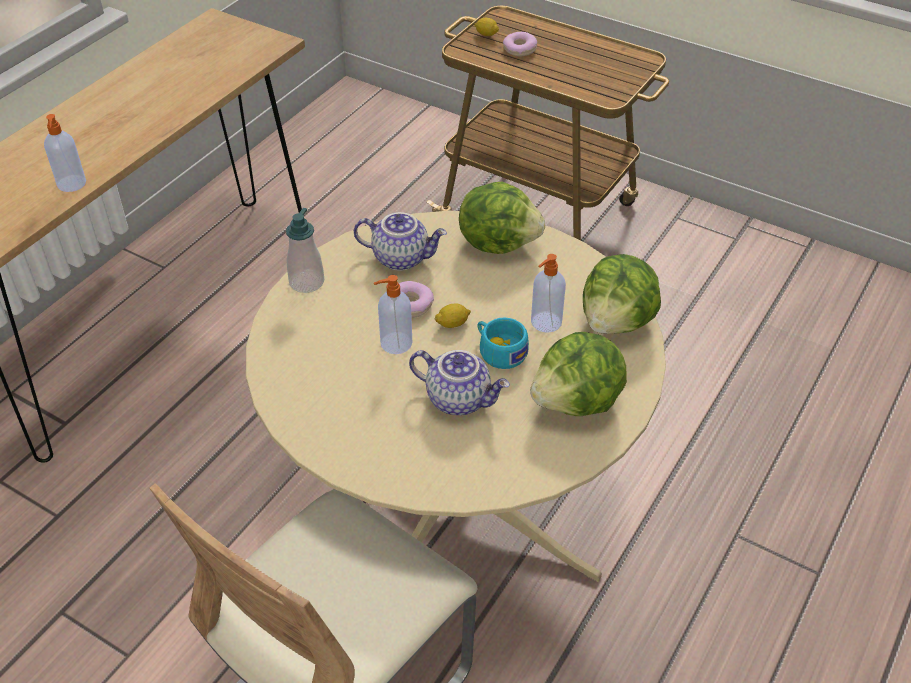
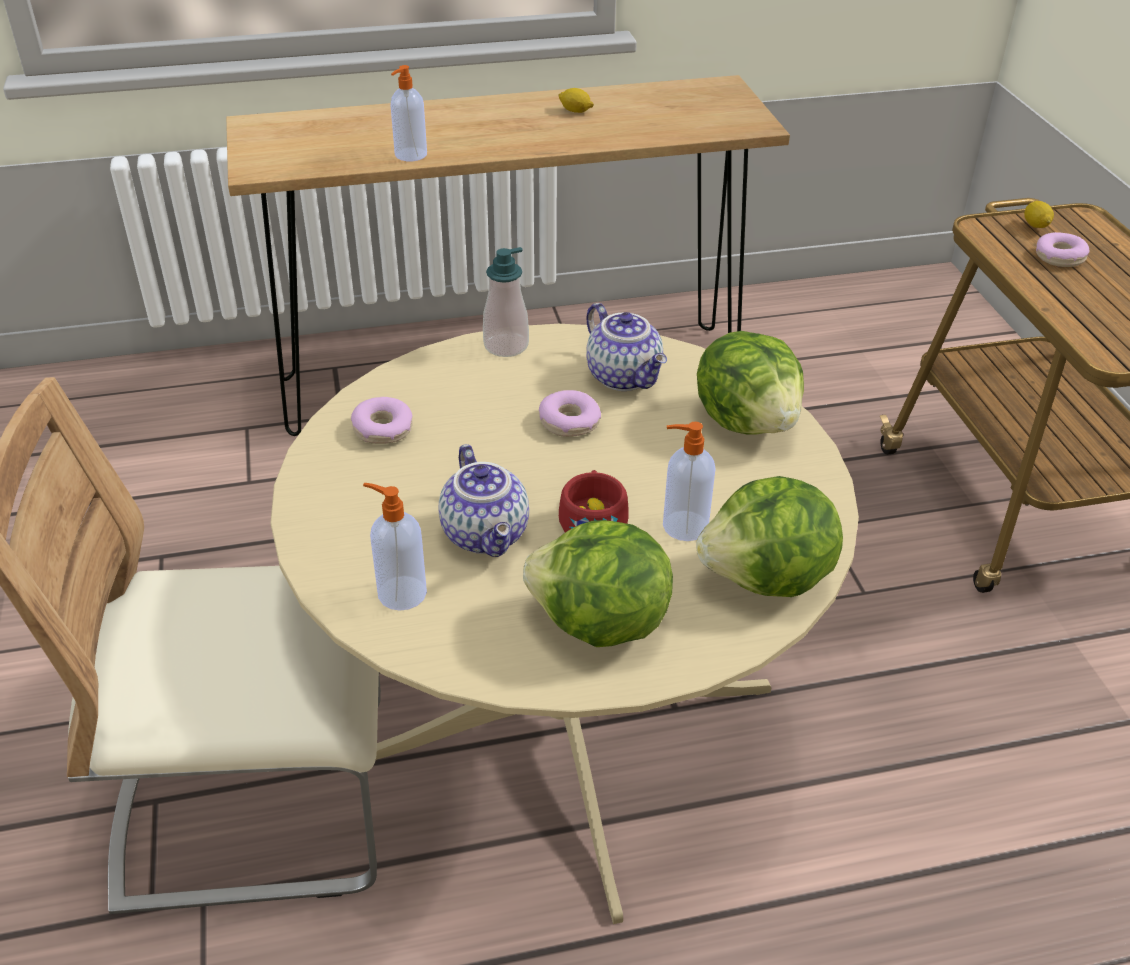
camera: 45 degrees right, 5 degrees down
soap dispenser [374,275,412,354] -> soap dispenser moved to [363,483,427,611]
lemon [434,303,471,328] -> lemon moved to [558,88,594,113]
turquoise cup [478,317,529,369] -> red cup [559,470,629,532]
none -> donut [351,397,413,444]

